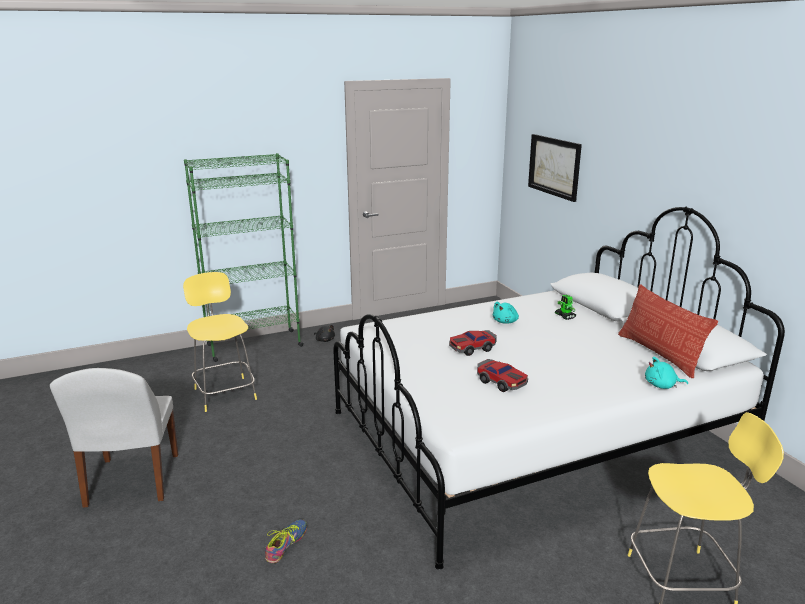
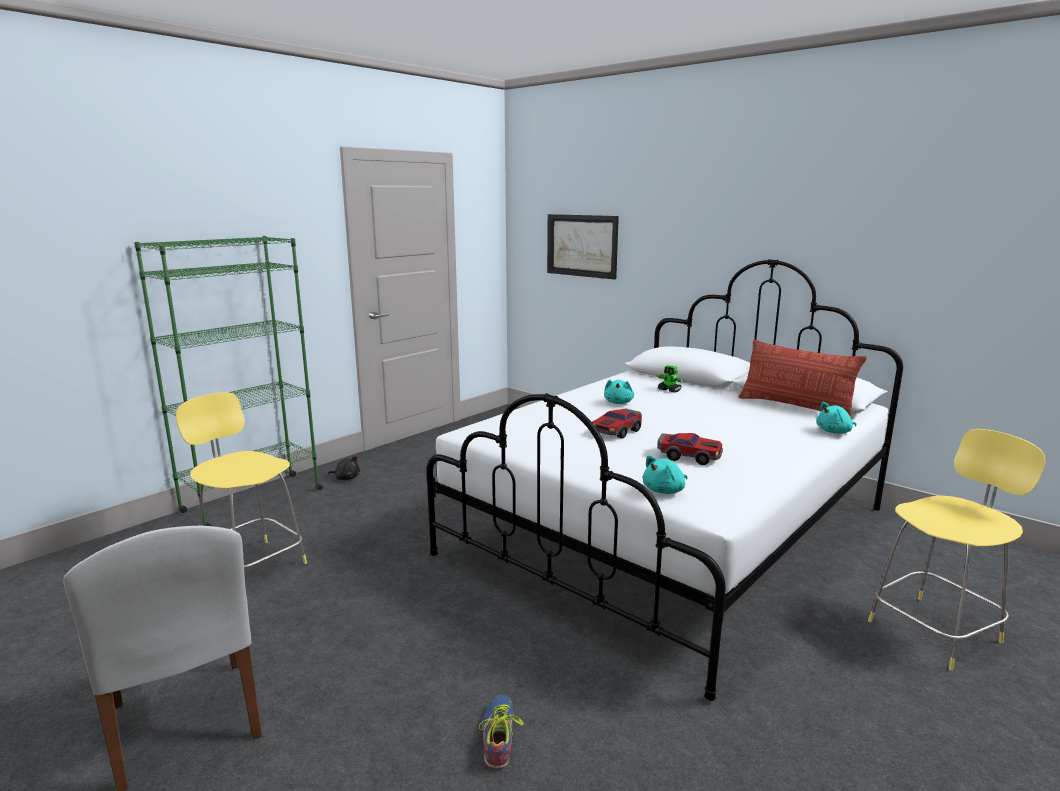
camera: 25 degrees left, 5 degrees down
none -> turquoise plush toy [643,455,688,494]

